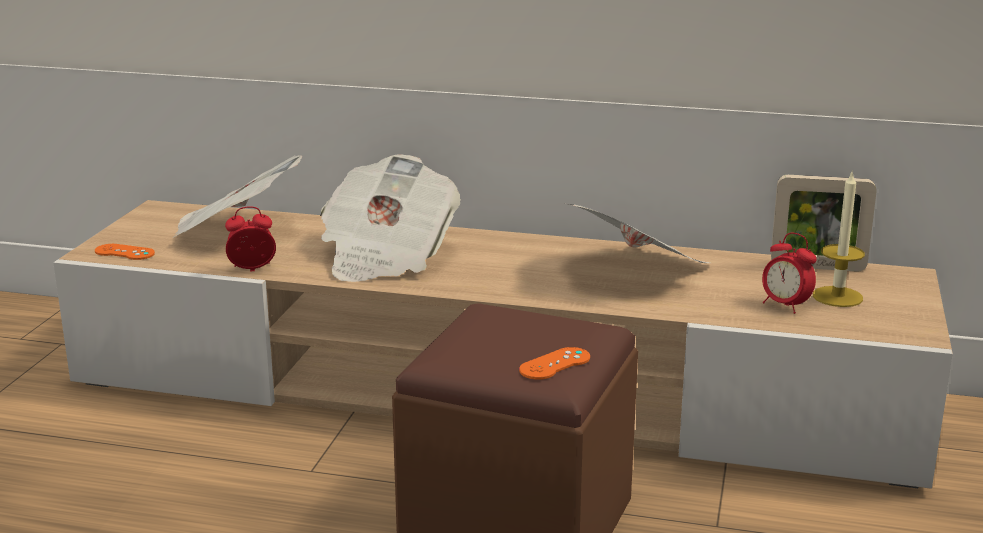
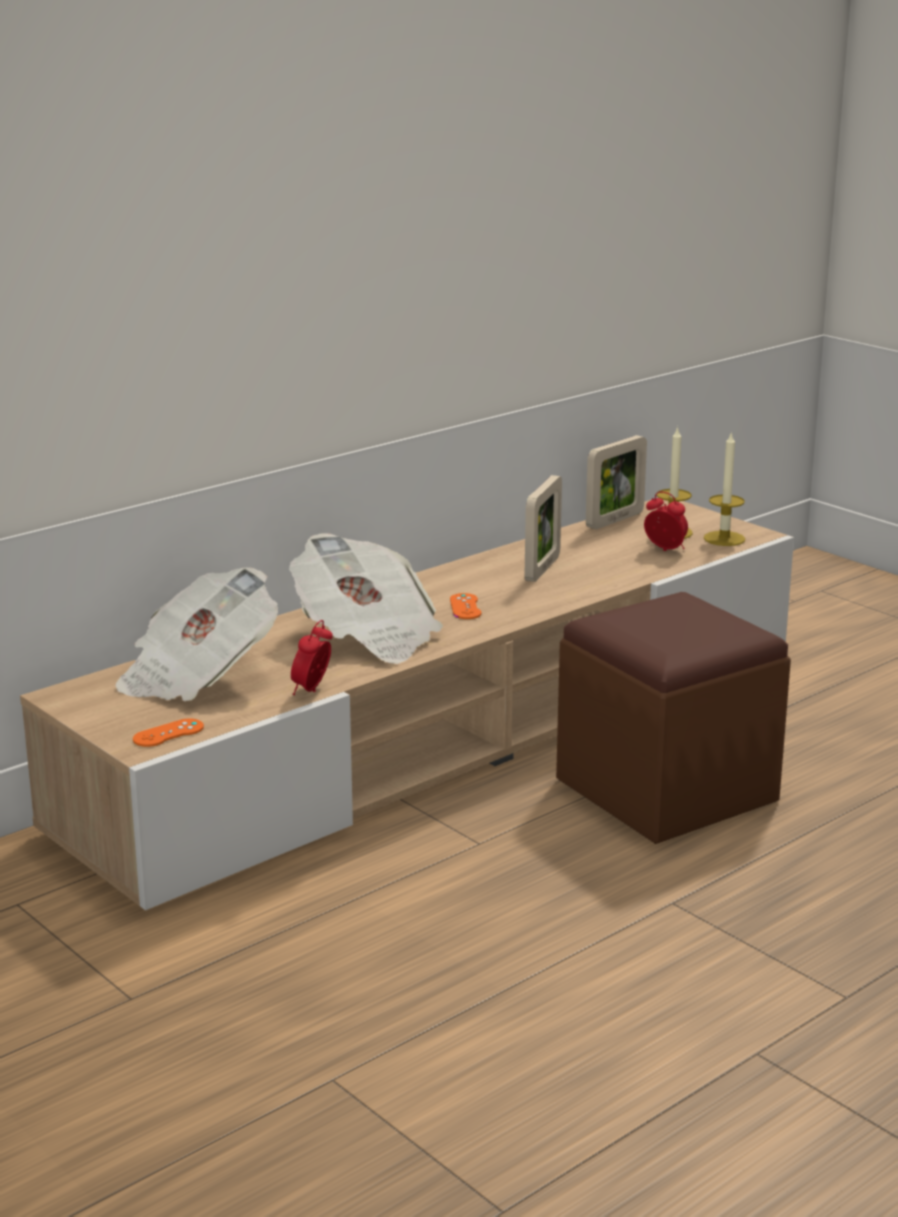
camera: 55 degrees left, 0 degrees up
orange game controller [519,347,590,380] -> orange game controller moved to [450,593,482,619]
newspaper [569,204,710,263] -> picture frame [525,475,562,582]
alarm clock [762,233,817,314] -> alarm clock turned 135 degrees counterclockwise [644,492,688,551]
none -> candle [704,431,745,546]

